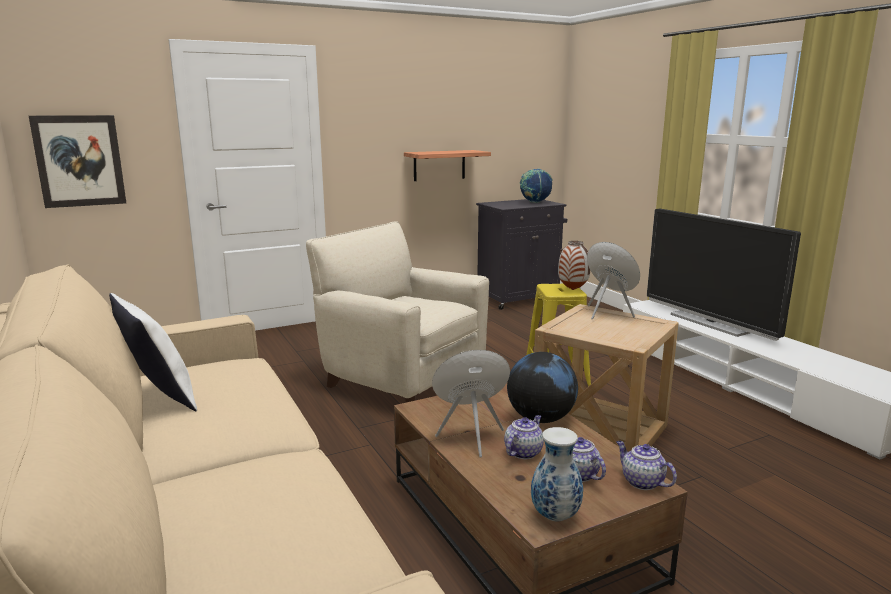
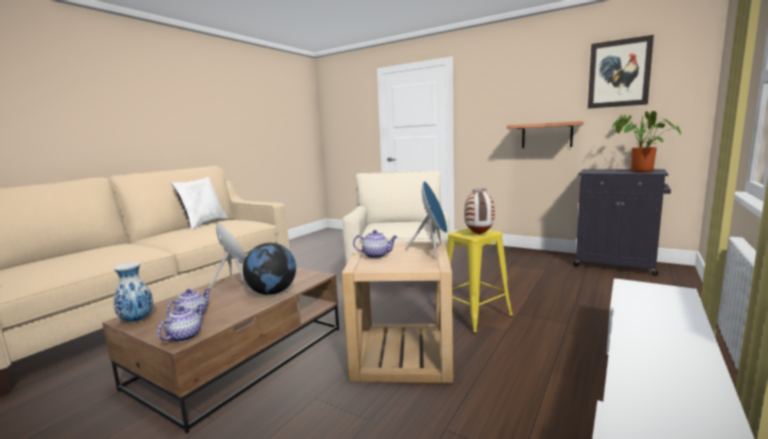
camera: 60 degrees right, 5 degrees down
picture [29,115,126,208] -> picture moved to [588,35,654,109]
teapot [504,415,544,459] -> teapot moved to [353,230,397,258]
globe [520,168,553,203] -> potted plant [612,111,681,172]
television [647,209,801,341] -> none

